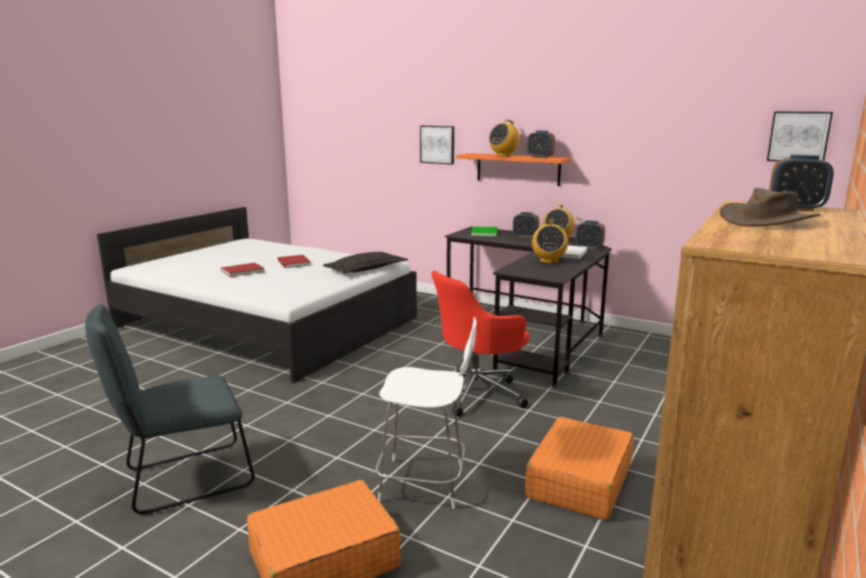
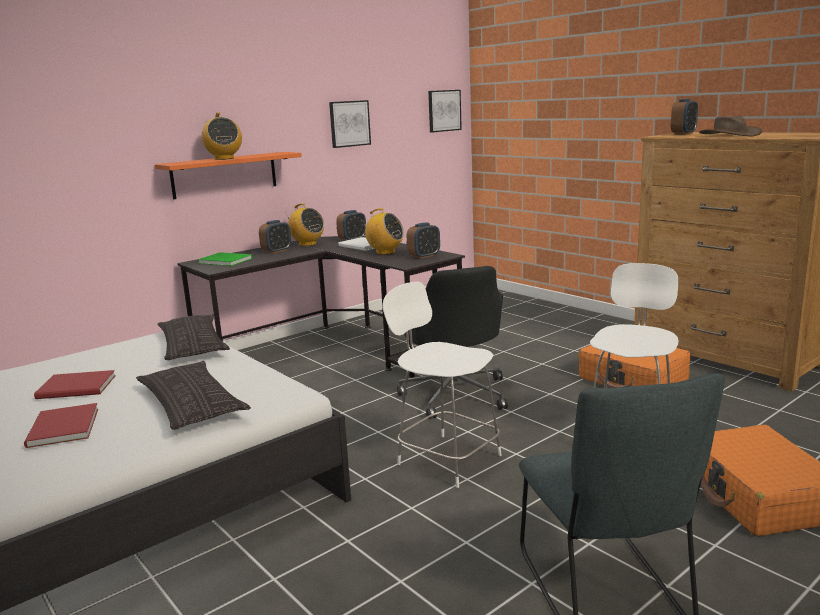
camera: 70 degrees left, 0 degrees up
picture [420,126,454,165] -> picture moved to [329,100,371,148]
red office chair [432,271,529,417] -> black office chair [397,266,508,419]
alarm clock [527,131,555,158] -> alarm clock moved to [407,222,440,259]
none -> pillow [136,361,251,430]
none -> white chair [383,282,502,488]

